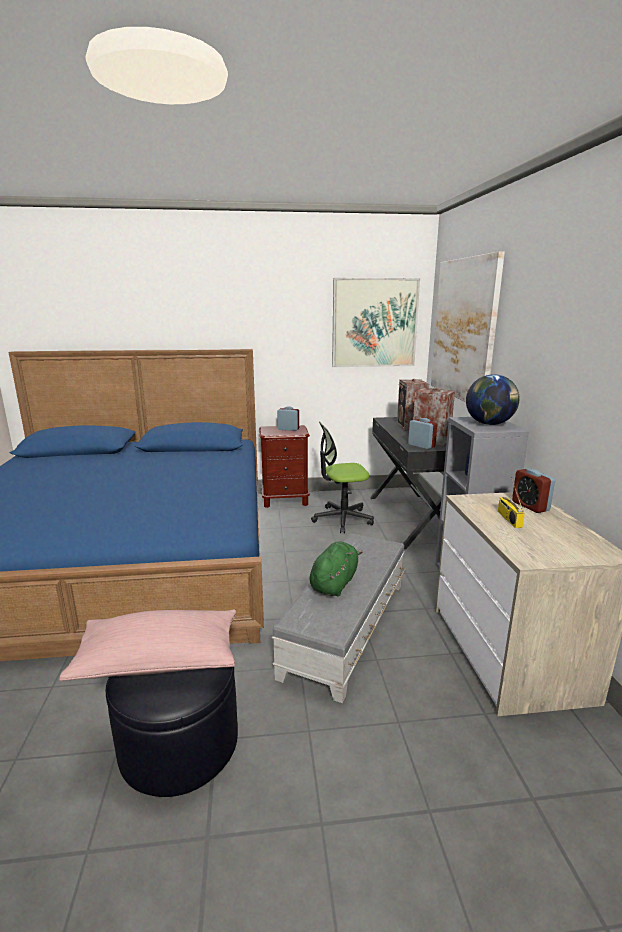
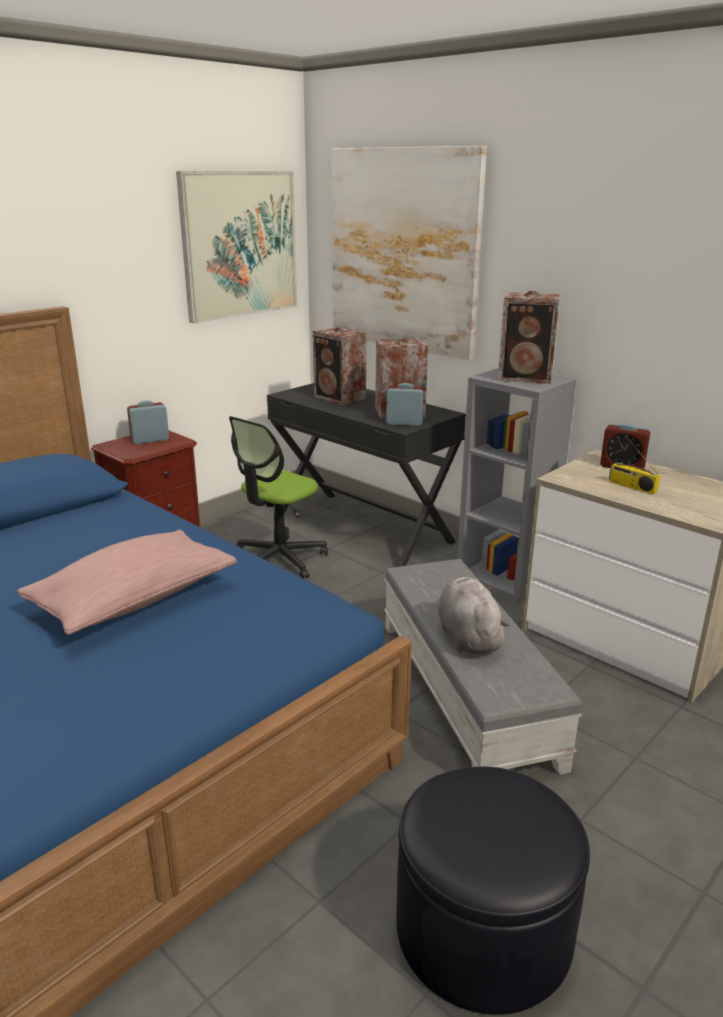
camera: 40 degrees left, 5 degrees up
pink pillow [59,610,236,681] -> pink pillow moved to [17,530,237,635]
green plush toy [310,541,363,596] -> grey plush toy [438,577,510,654]
globe [466,374,519,425] -> speaker [498,291,560,384]

